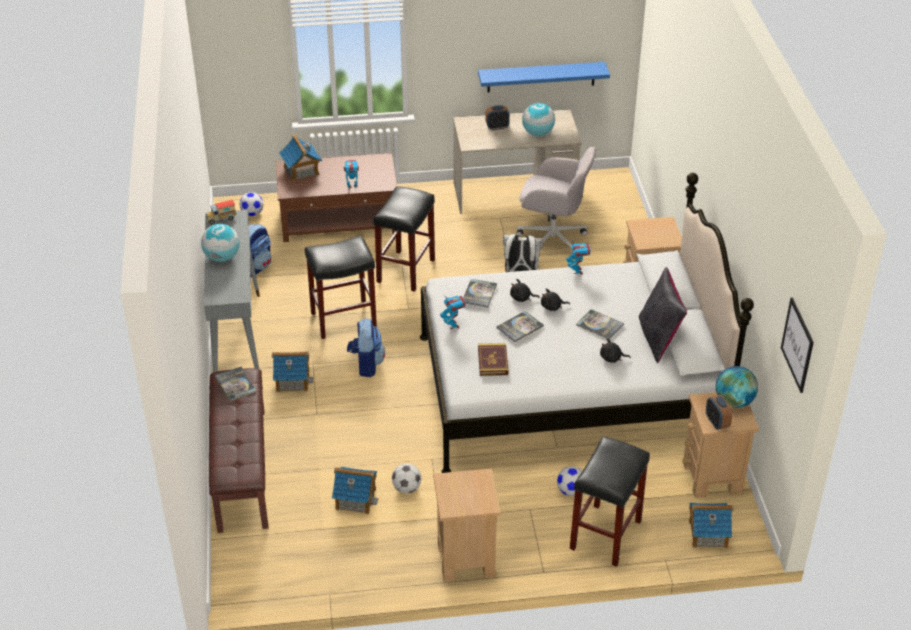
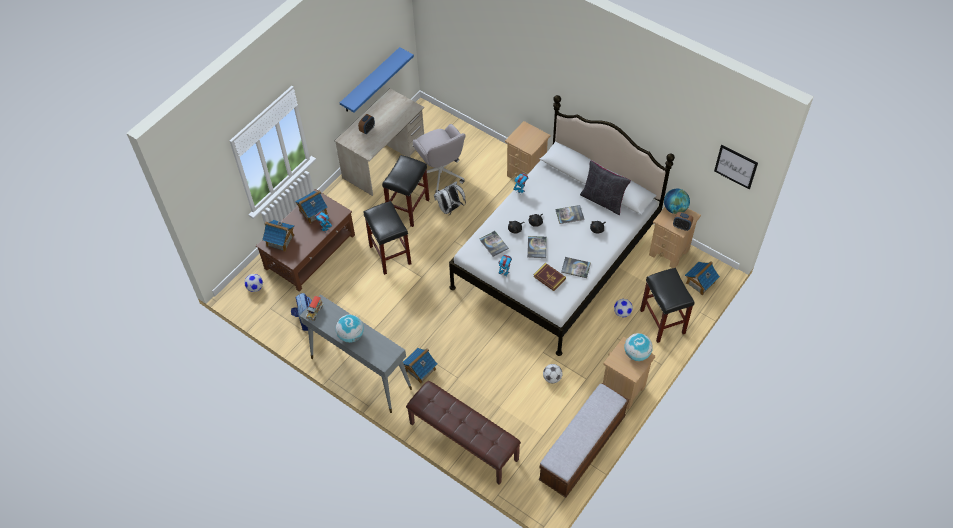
camera: 45 degrees left, 15 degrees up
book [215,366,256,401] -> book moved to [561,257,591,278]
black stool [305,236,377,339] -> black stool moved to [382,155,430,227]
toy house [332,467,378,514] -> toy house moved to [295,190,328,224]
backpack [347,318,385,377] -> none
grey office chair [516,147,596,259] -> grey office chair turned 90 degrees clockwise [413,124,466,193]
globe [522,103,555,136] -> globe moved to [624,333,653,361]
none -> bench [539,383,629,498]

